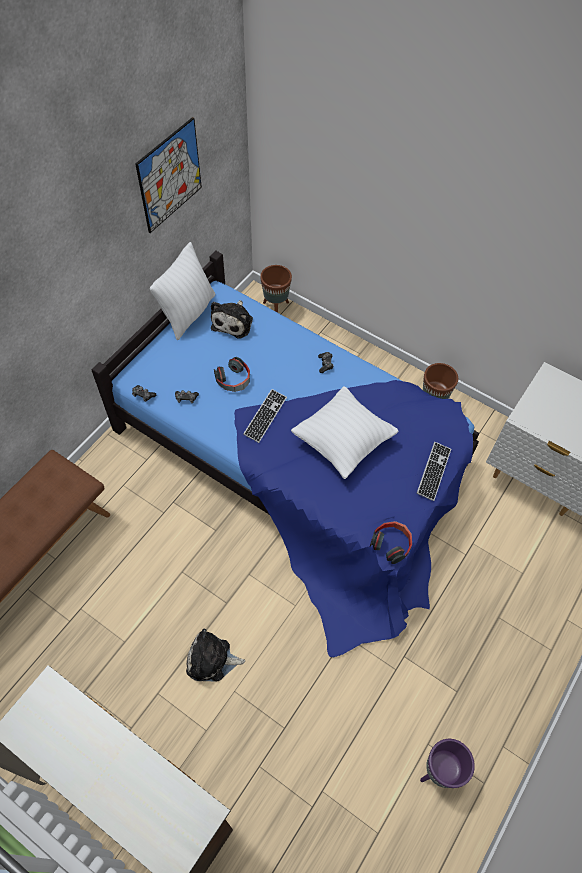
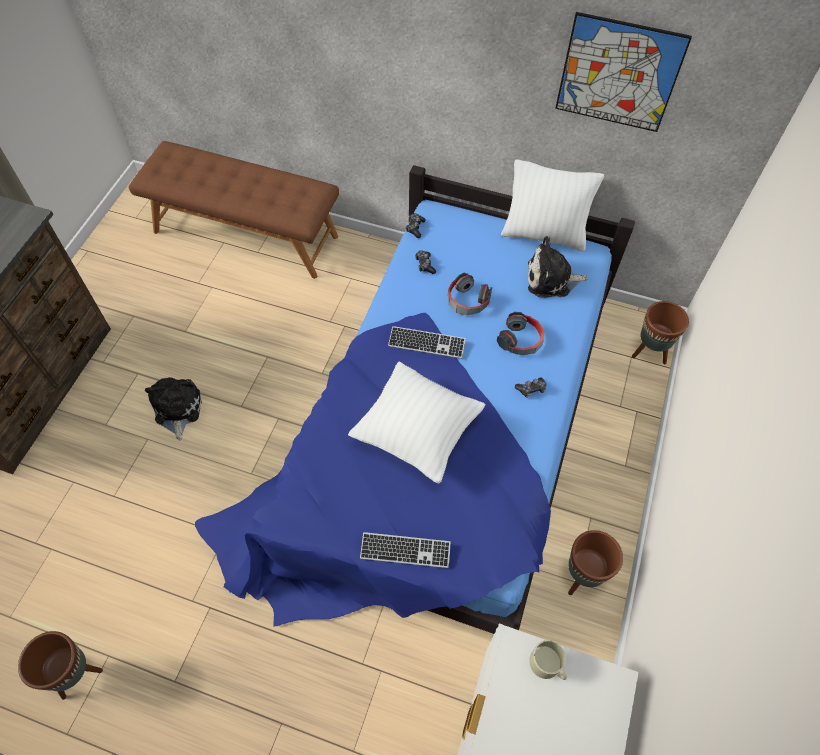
camera: 75 degrees right, 0 degrees up
headphones [370,521,412,564] -> headphones moved to [497,312,544,355]
purple planter [420,739,475,788] -> brown planter [18,631,103,700]
none -> beige mug [529,640,567,680]

